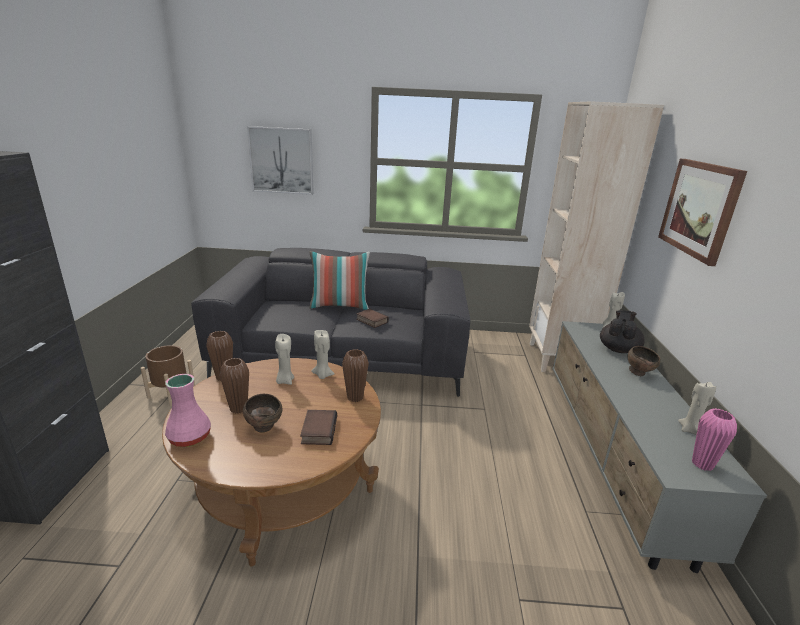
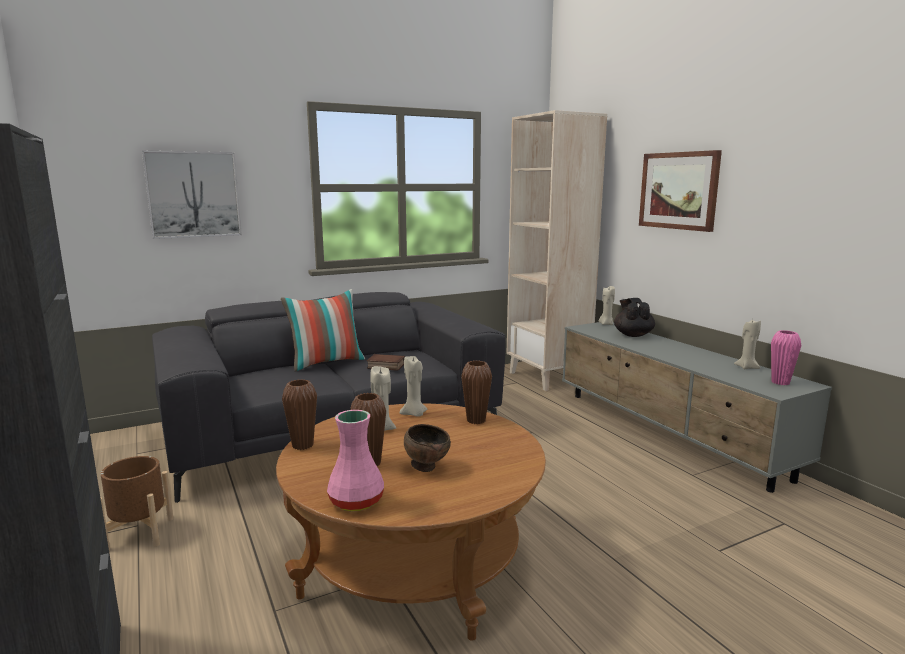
camera: 30 degrees left, 10 degrees down
book [300,410,337,445] -> none
brown bowl [627,346,660,376] -> none

